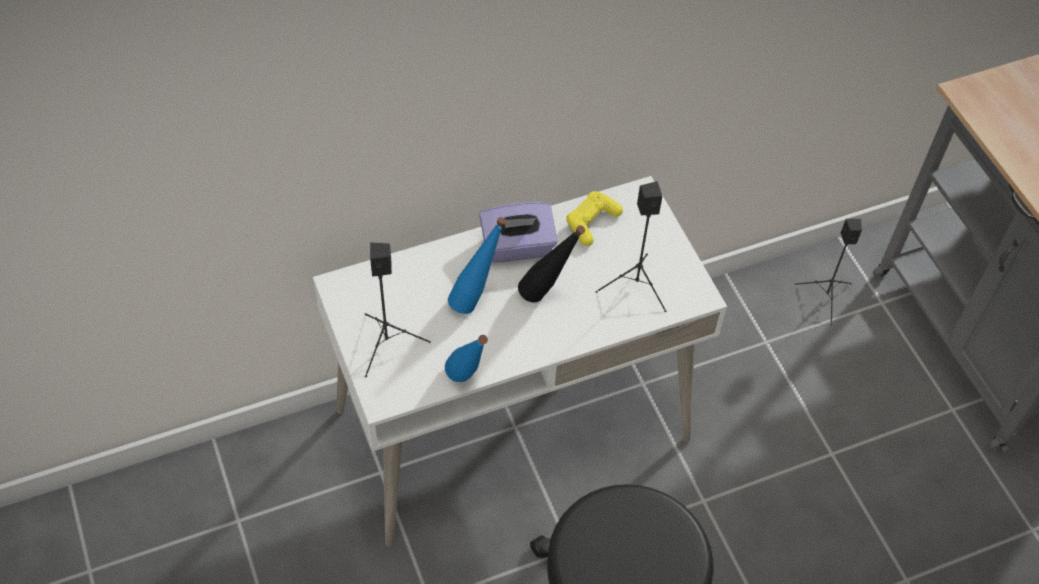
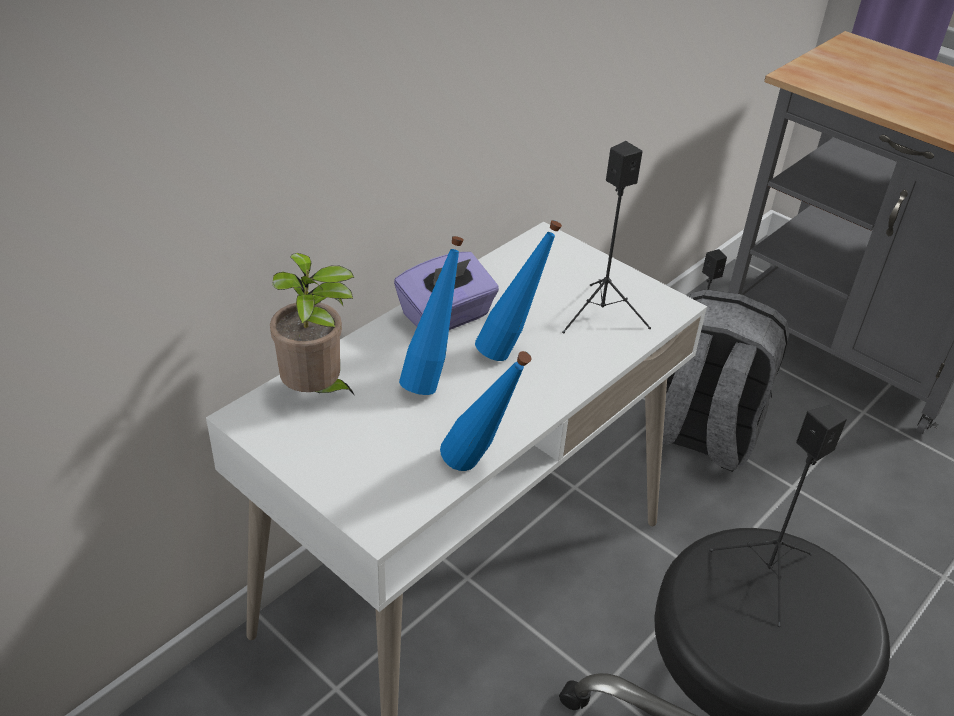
camera: 25 degrees left, 15 degrees down
black speaker [365,242,431,377] -> black speaker moved to [709,405,847,627]
black bottle [518,225,585,303] -> blue bottle [475,220,562,361]
yellow game controller [566,191,623,246] -> none
none -> potted plant [270,253,356,397]
none -> grey backpack [663,289,789,472]

